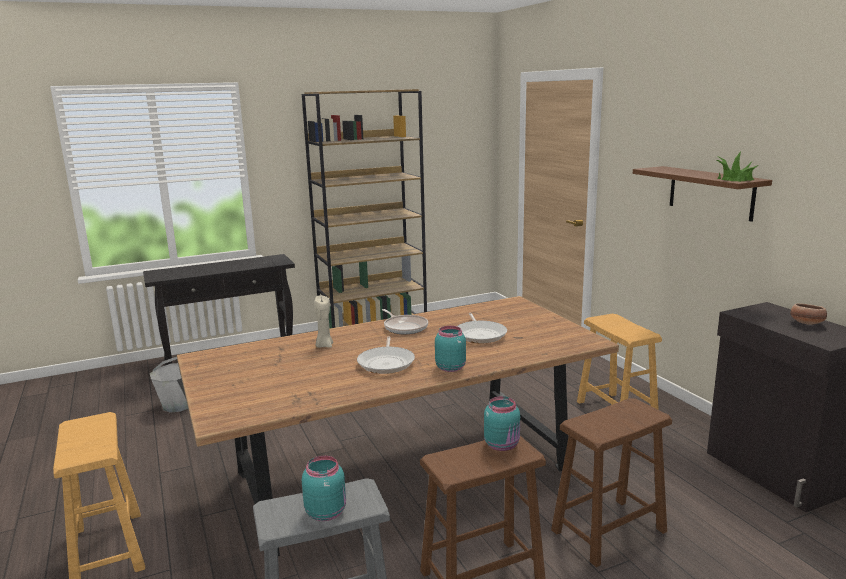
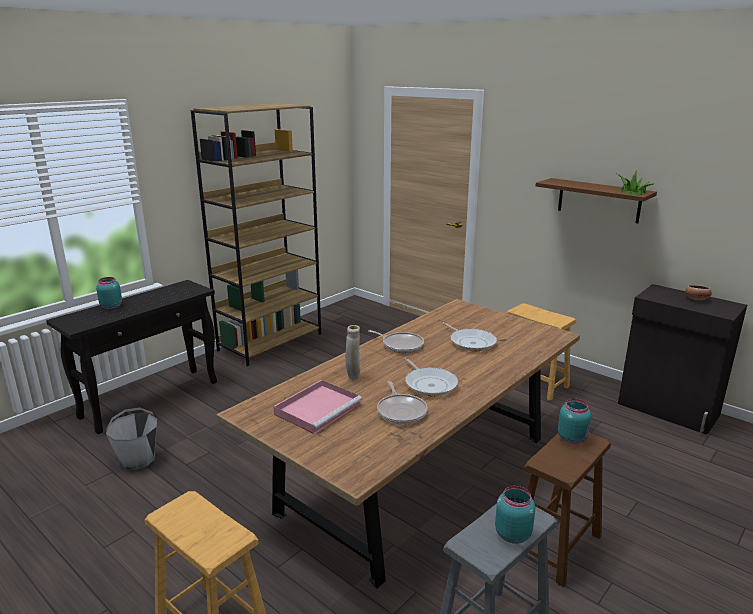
camera: 25 degrees left, 5 degrees up
beige candle [314,296,333,348] -> beige vase [345,325,360,380]
turquoise jar [435,326,466,372] -> turquoise jar moved to [96,277,122,309]
brown stool [551,398,672,567] -> none
none -> pink tray [273,380,362,434]
none -> frying pan [377,381,428,424]

